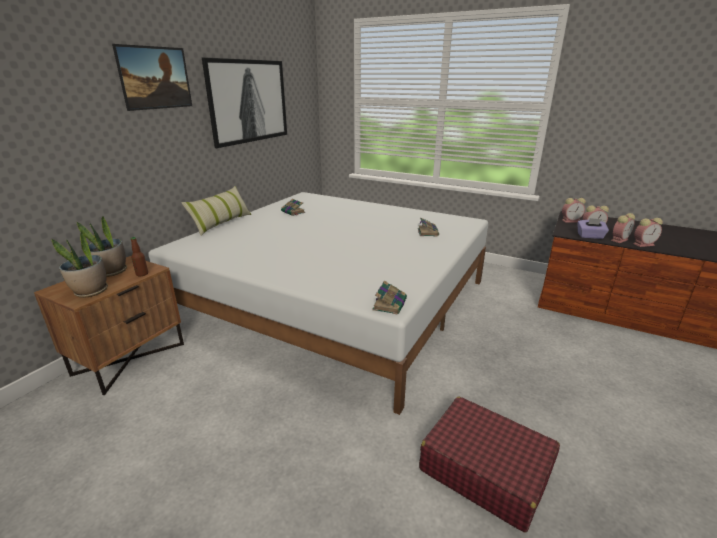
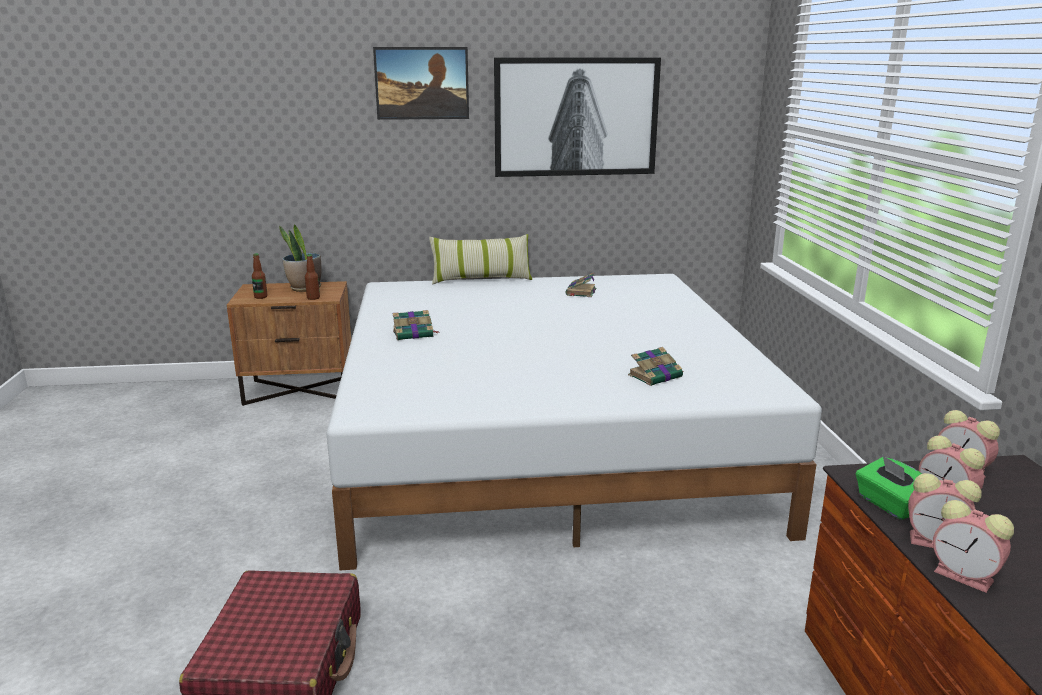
camera: 55 degrees right, 5 degrees down
potted plant [51,231,108,298] -> bottle [252,253,267,299]
book [372,280,407,315] -> book moved to [393,310,439,340]
purple tissue box [578,218,609,239] -> green tissue box [856,455,922,520]

